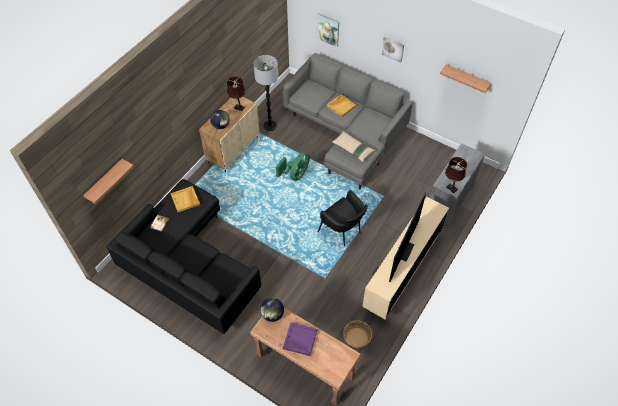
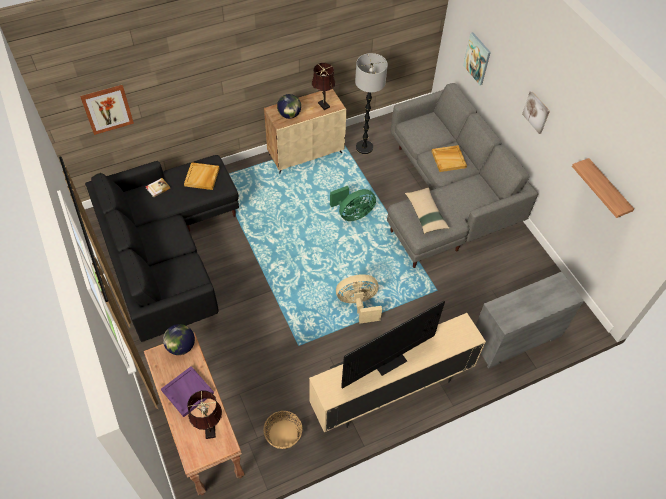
camera: 30 degrees right, 0 degrees up
shelf [83,159,134,204] -> picture [80,85,134,135]
black armchair [317,190,368,246] -> beige fan [336,274,382,324]
brown table lamp [445,157,467,193] -> brown table lamp moved to [187,390,222,439]

